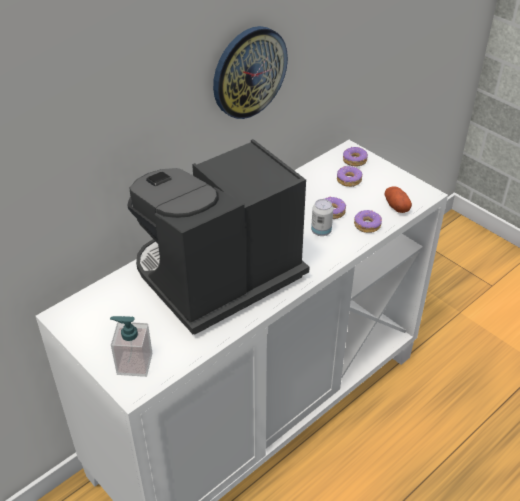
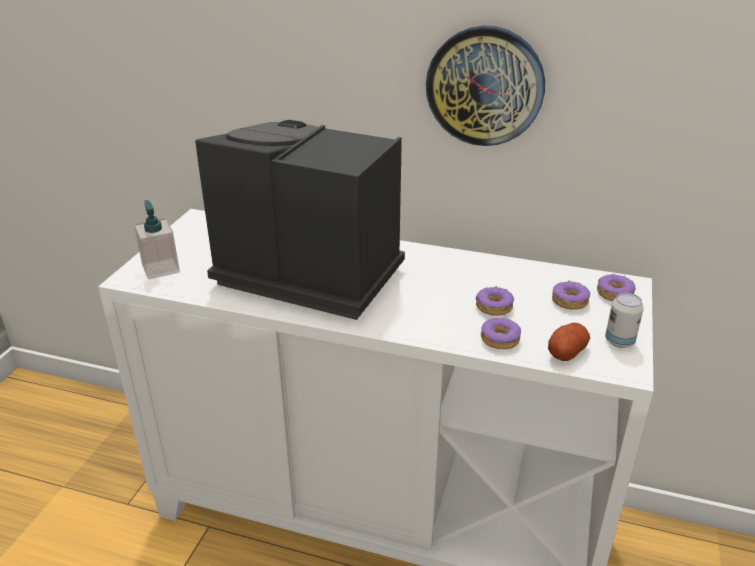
camera: 60 degrees right, 10 degrees down
can [311,199,333,236] -> can moved to [605,293,644,348]

